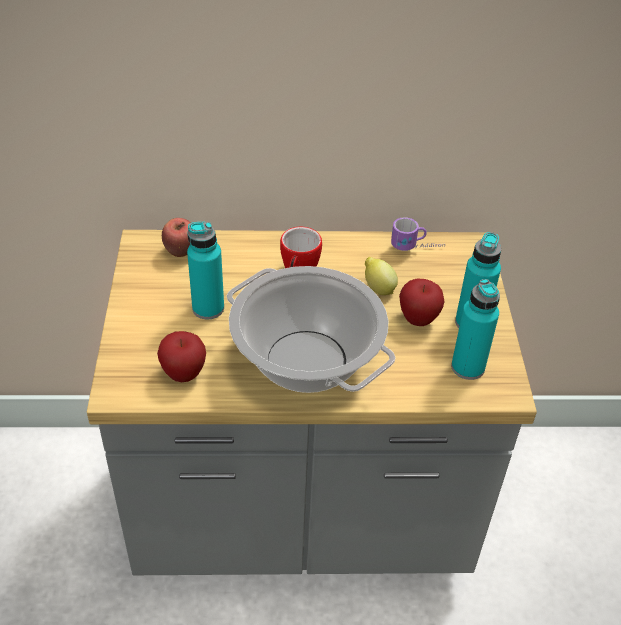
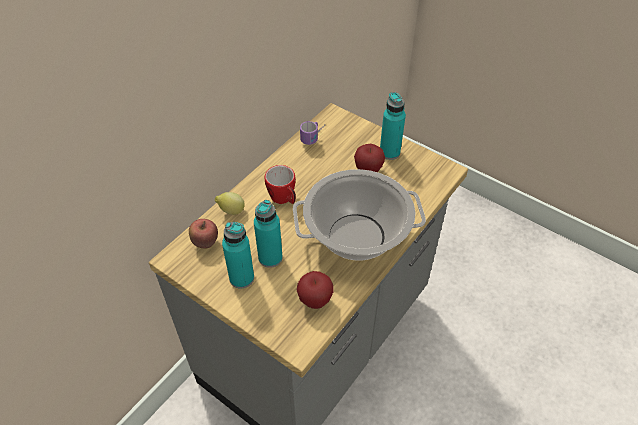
camera: 50 degrees left, 5 degrees up
lemon [365,257,398,295] -> lemon moved to [215,192,245,215]
turquoise bottle [451,279,500,380] -> turquoise bottle moved to [222,222,254,289]

